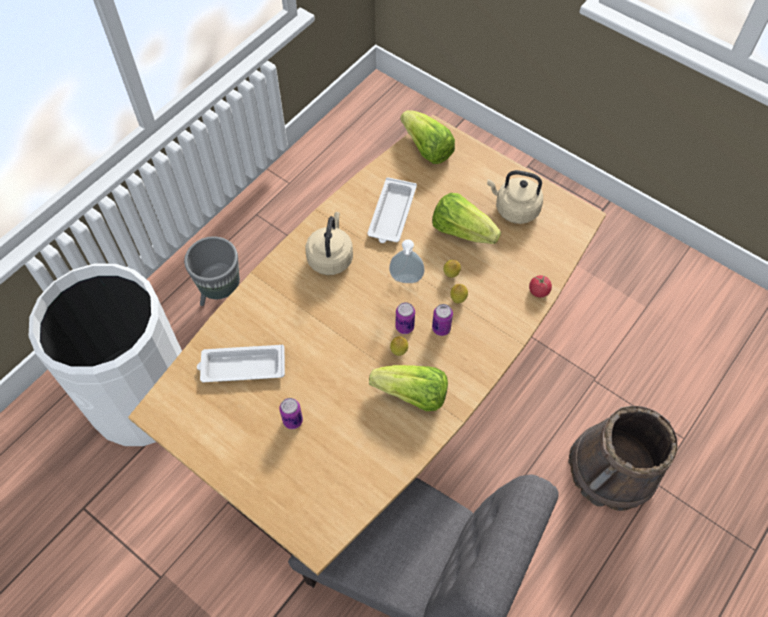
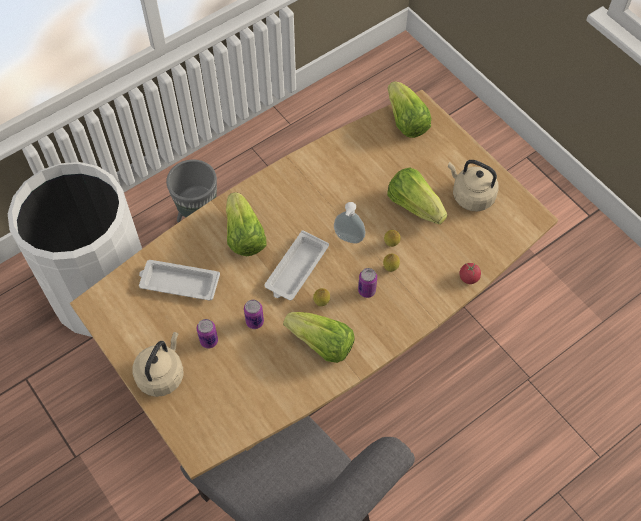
camera: 15 degrees right, 0 degrees up
beige kettle [306,212,353,275] -> beige kettle moved to [132,332,183,397]
white tray [367,177,417,243] -> white tray moved to [264,230,329,300]
can [395,302,415,334] -> can moved to [244,300,264,329]
brown bucket [568,406,678,511] -> none
none -> lettuce [226,192,267,256]

